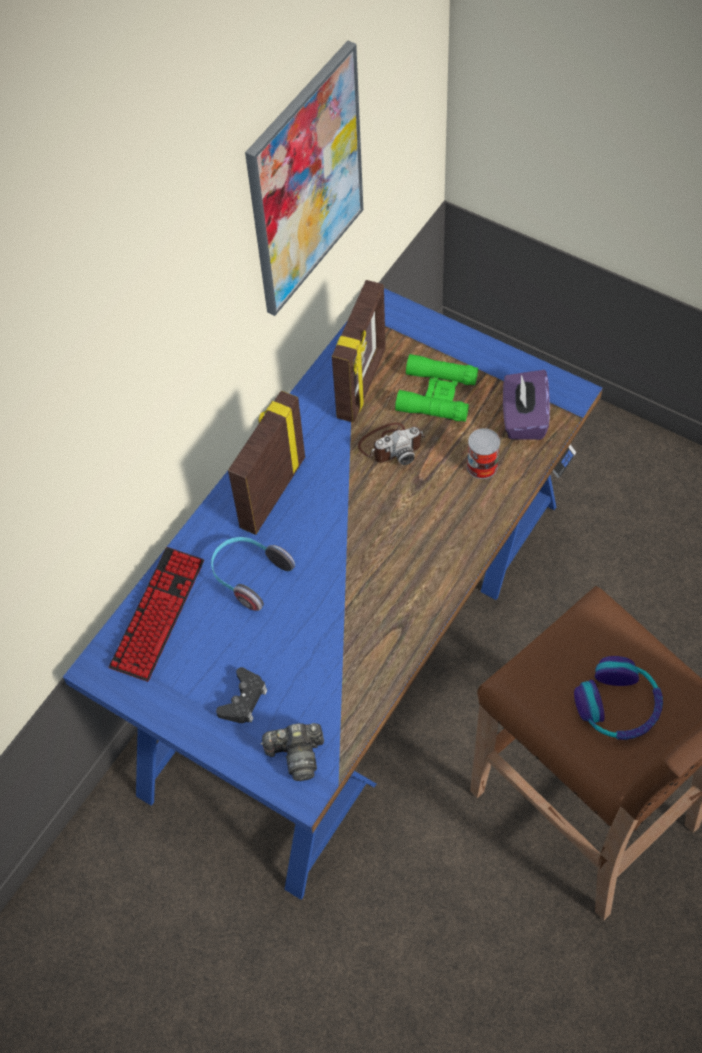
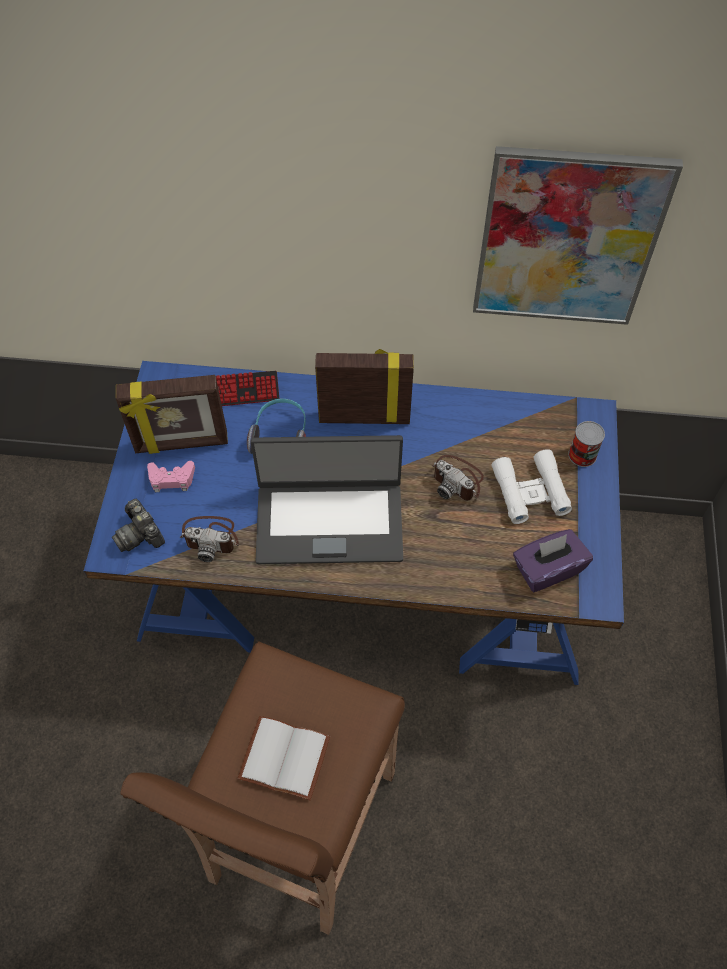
camera: 60 degrees right, 0 degrees up
black game controller [216,667,267,723] -> pink game controller [147,461,195,492]
picture frame [332,280,386,422] -> picture frame moved to [116,375,228,454]
green binoculars [395,354,478,422] -> white binoculars [491,449,572,524]
can [467,428,500,479] -> can moved to [568,421,605,467]
headphones [574,656,663,740] -> white book [237,716,330,800]
none -> camera [180,516,239,562]
none -> laptop [251,435,403,564]

